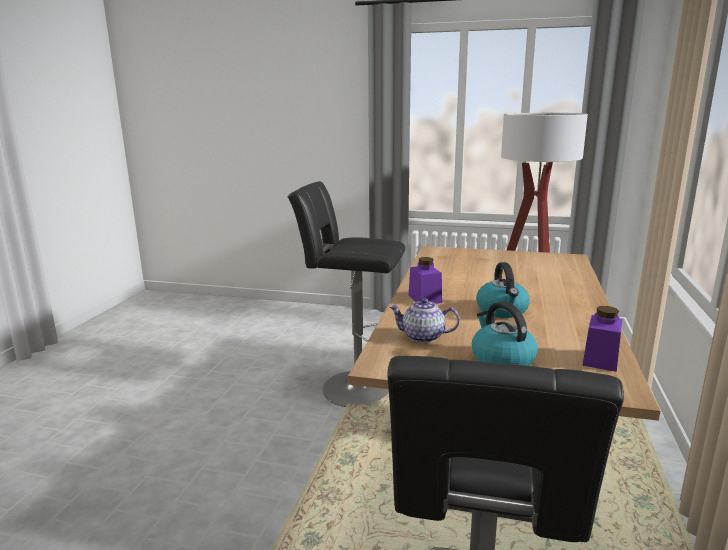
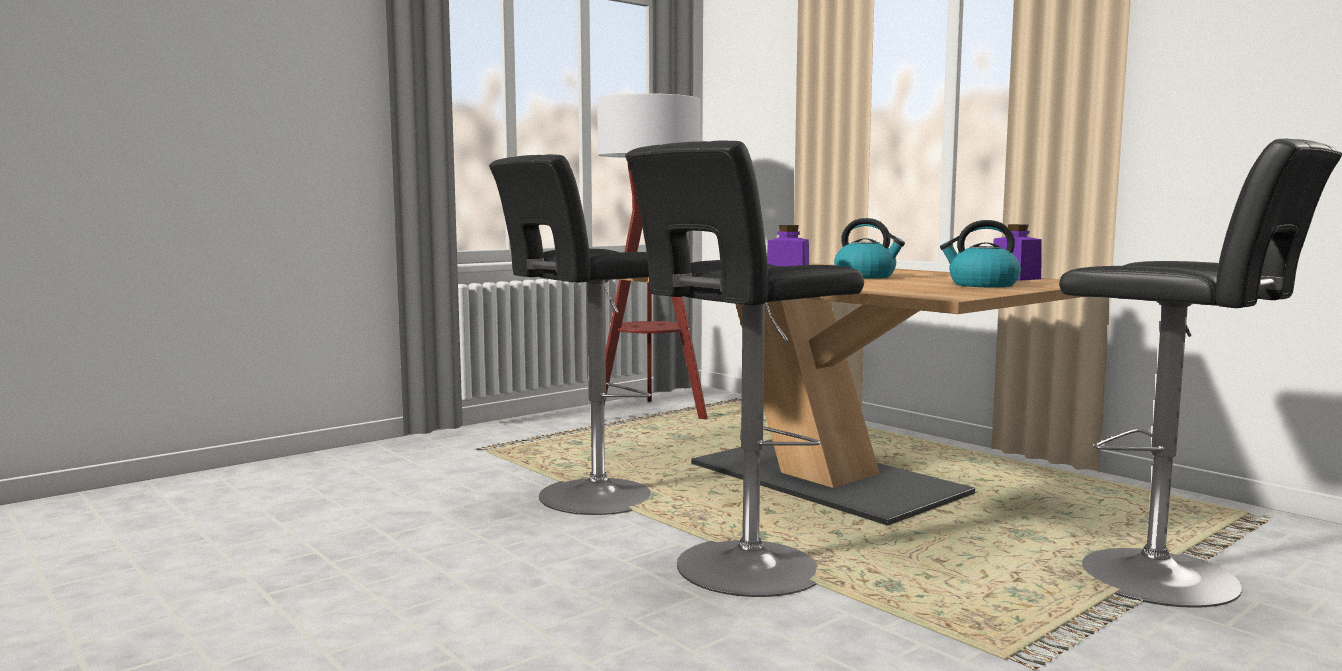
camera: 55 degrees left, 10 degrees down
teapot [389,298,460,343] -> none
none -> black stool [625,141,864,597]

